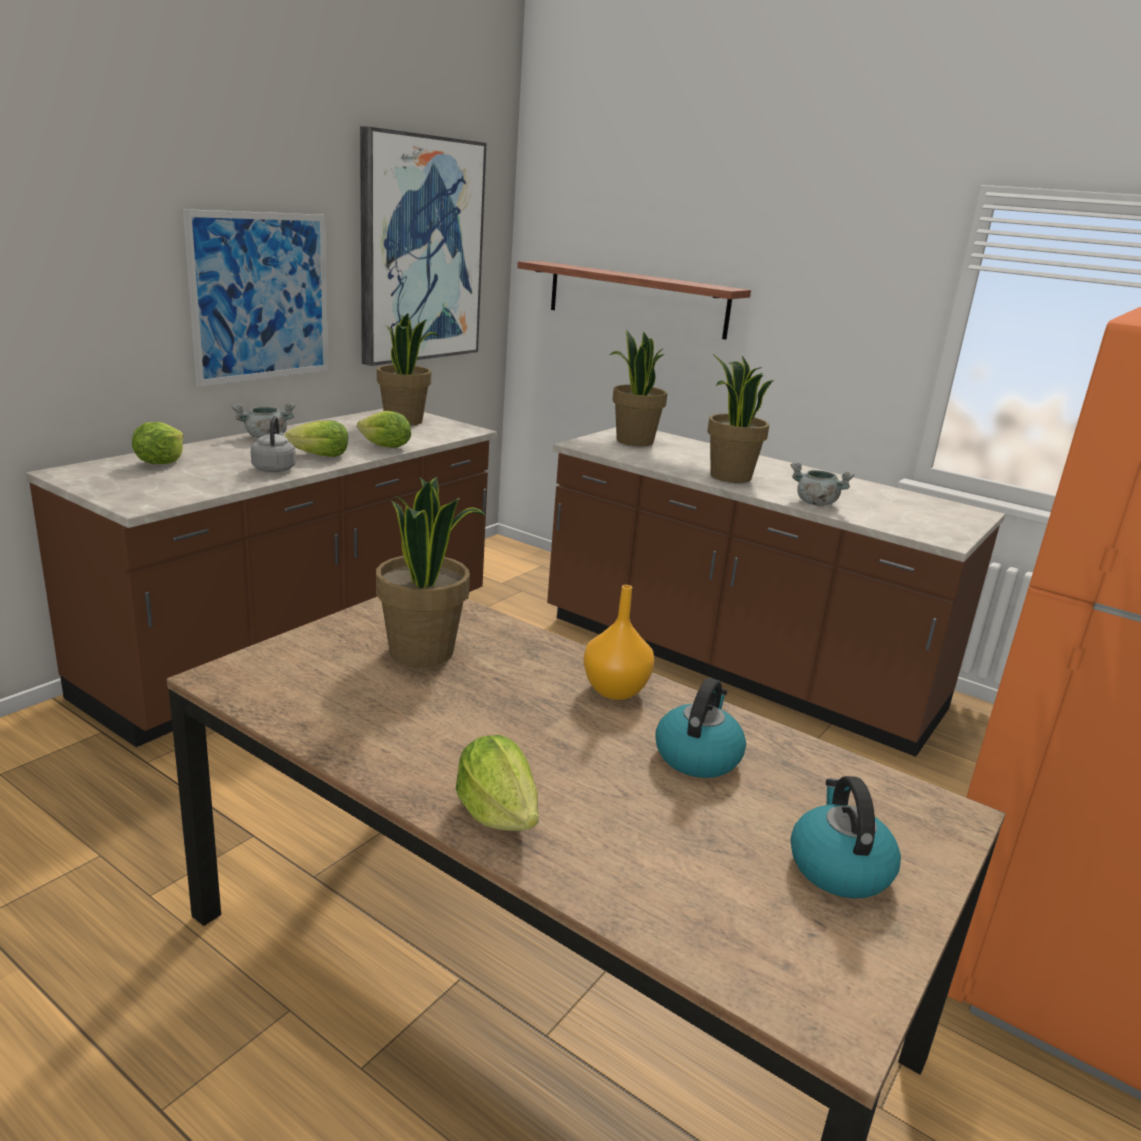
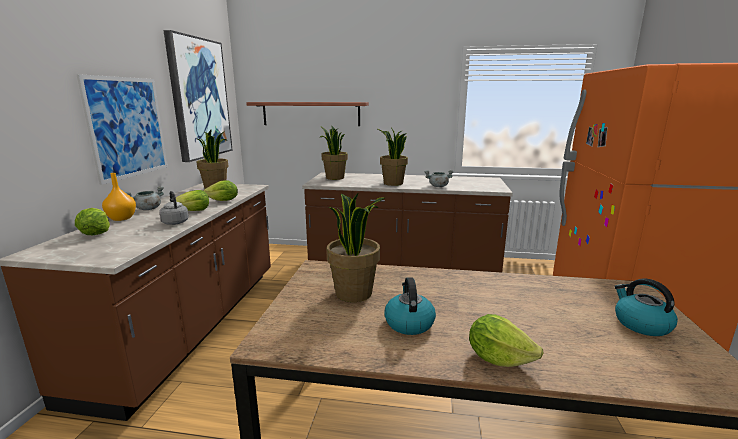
camera: 25 degrees left, 5 degrees down
orange vase [583,585,654,700] -> orange vase moved to [102,173,136,221]
kettle [655,678,746,778] -> kettle moved to [384,277,436,335]

